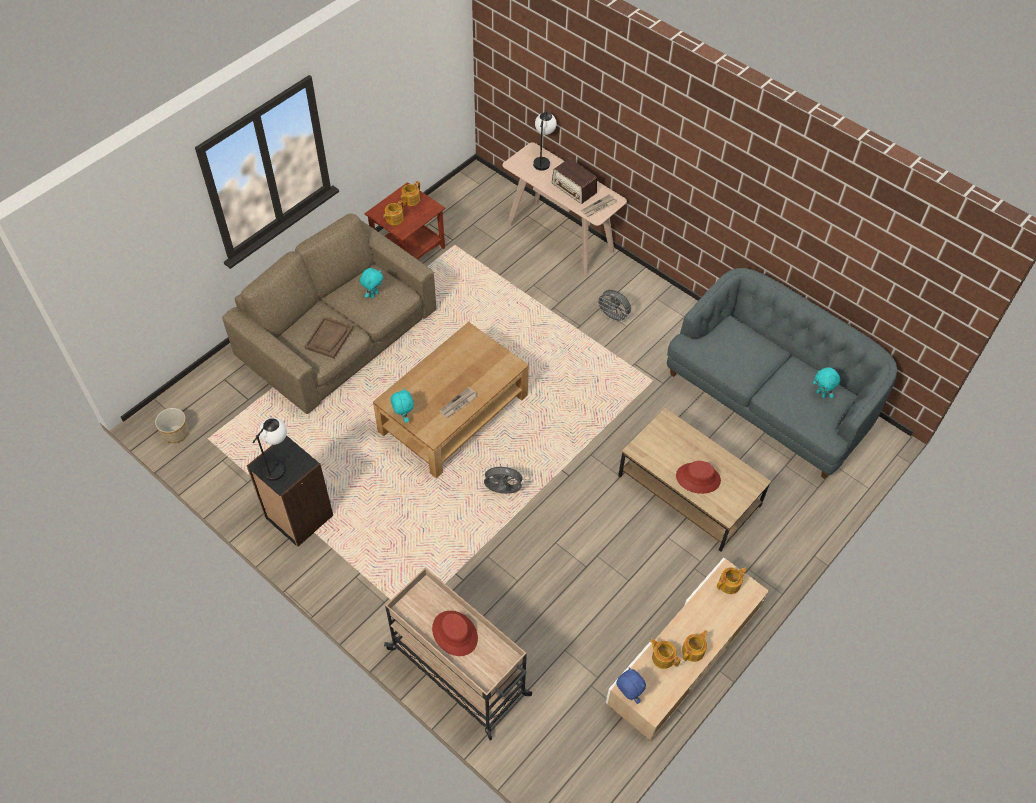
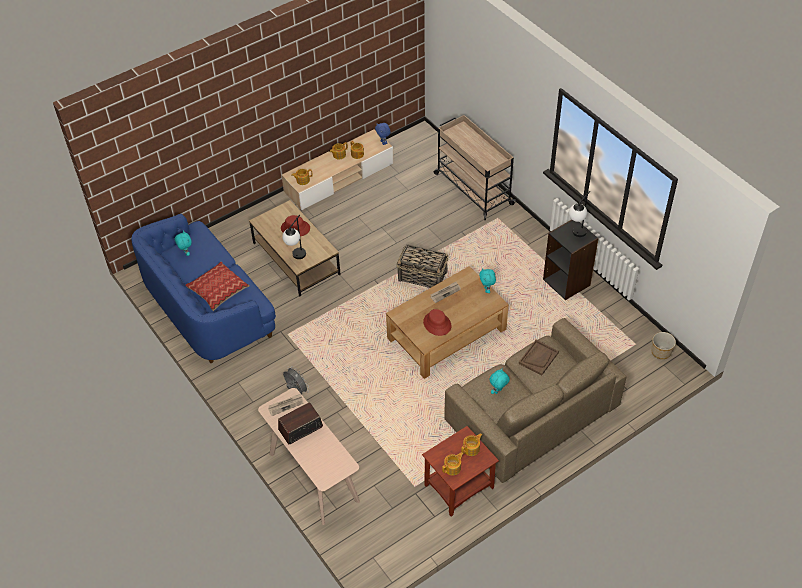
camera: 165 degrees left, 5 degrees down
red hat [432,611,478,656] -> red hat moved to [423,309,452,336]
grey fan [482,463,525,494] -> basket [397,244,448,288]
table lamp [533,110,557,171] -> table lamp moved to [282,215,306,259]
radio [552,158,597,204] -> radio turned 90 degrees counterclockwise [278,402,323,445]
grey sofa [667,268,897,479] -> blue sofa [131,214,276,363]
none -> pillow [185,262,249,311]

